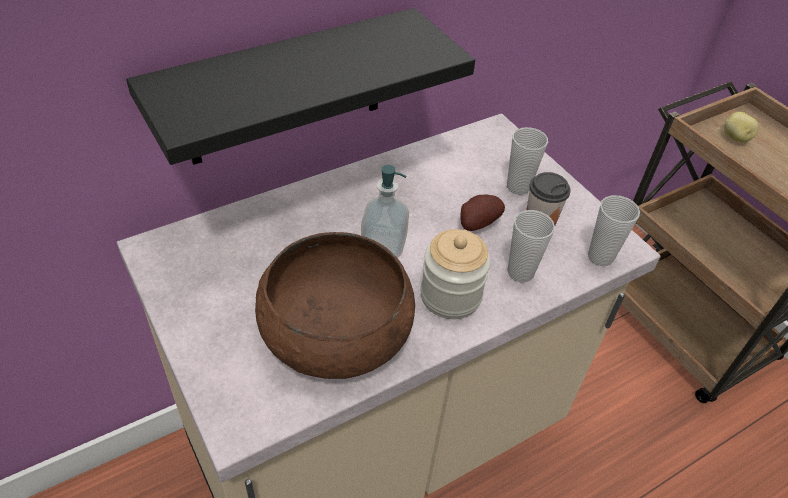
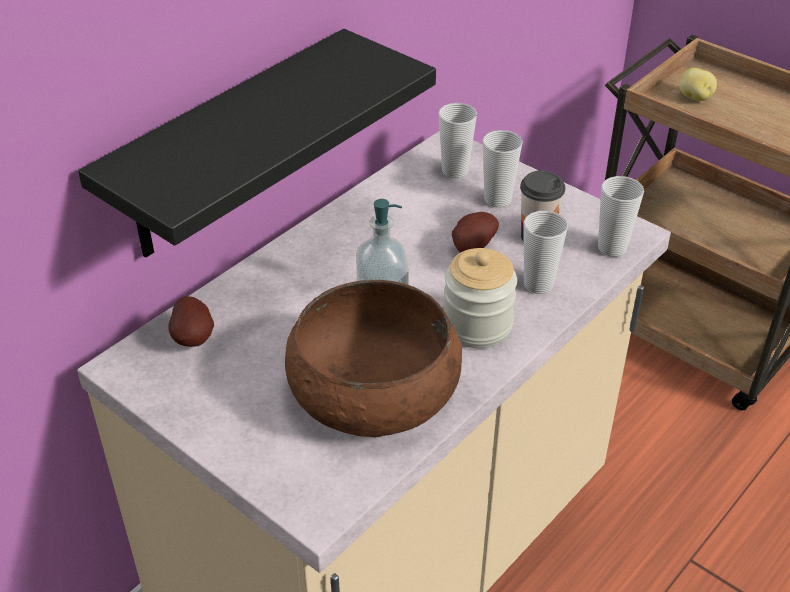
camera: 15 degrees left, 5 degrees down
none -> potato [168,296,214,347]
none -> cup [438,103,477,178]

